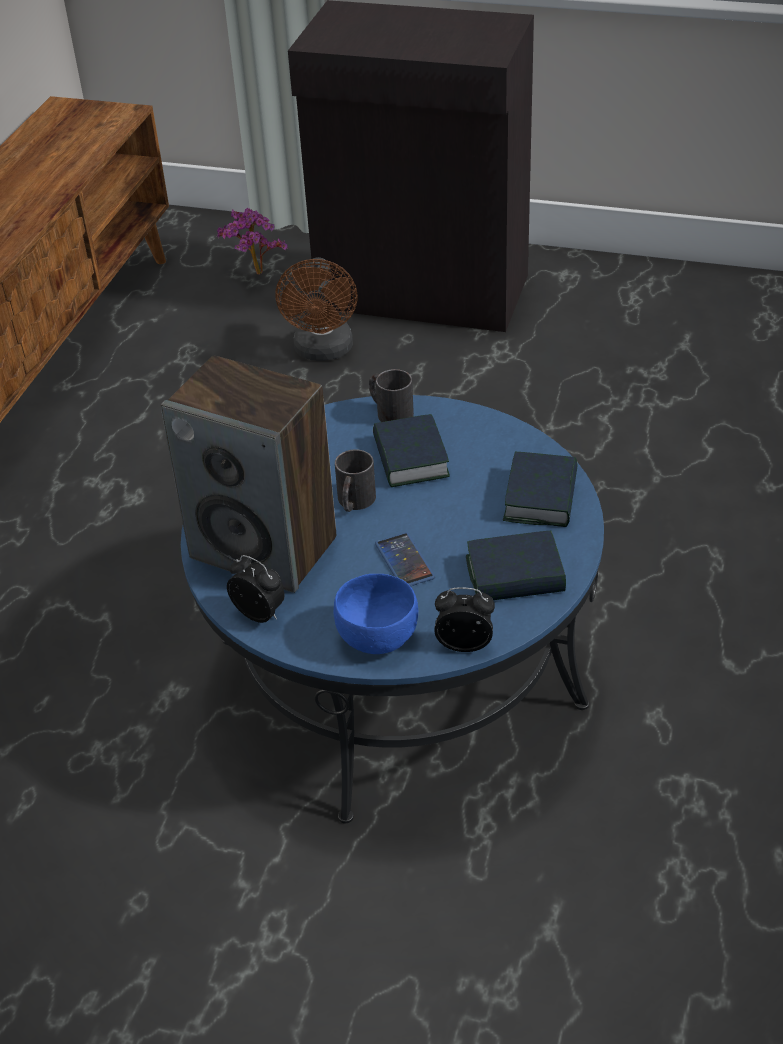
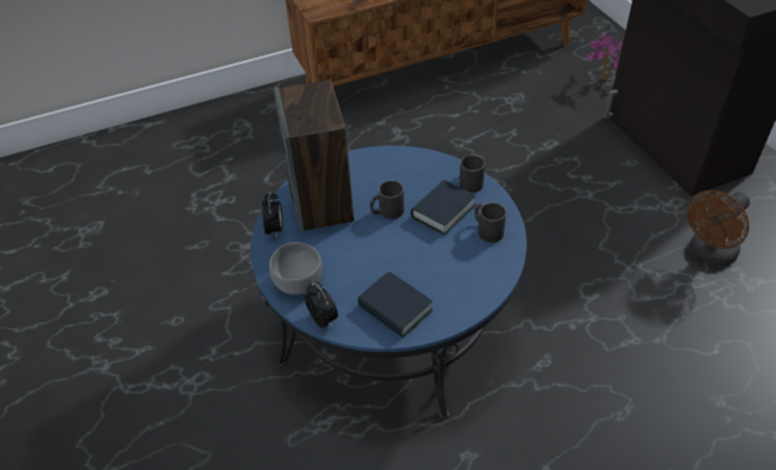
camera: 50 degrees right, 5 degrees up
brown fan [275,257,358,361] -> brown fan moved to [687,190,750,267]
blue bowl [334,574,418,654] -> grey bowl [269,242,322,295]
phone [375,532,435,586] -> none
book [503,452,578,527] -> none
none -> black mug [474,202,506,243]

